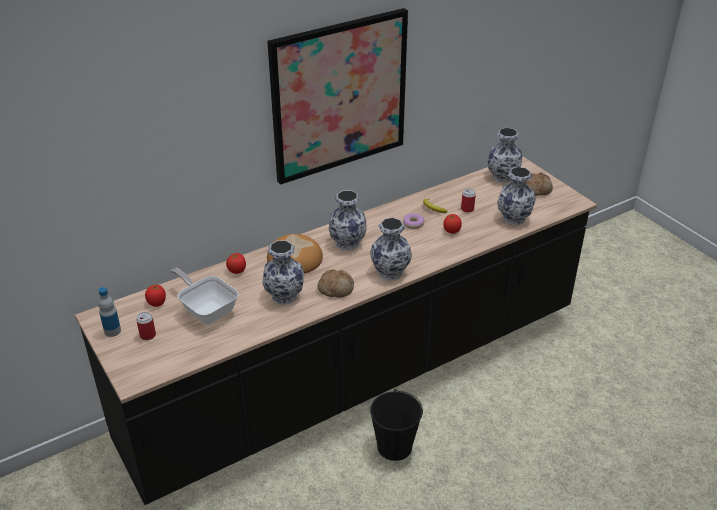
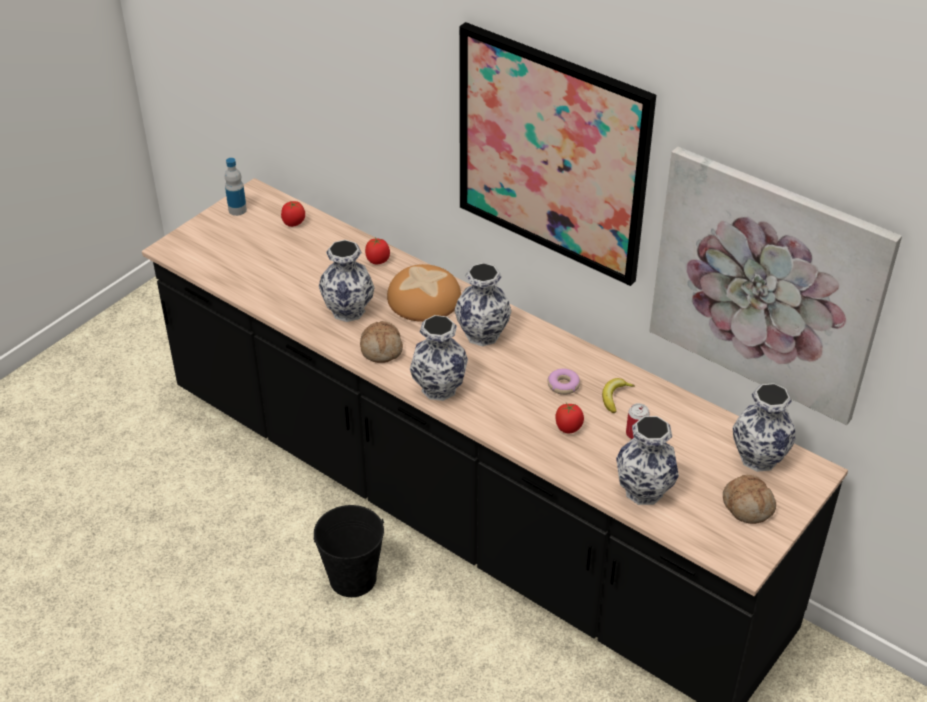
camera: 70 degrees right, 5 degrees up
can [136,312,156,340] -> none
frying pan [171,268,239,324] -> none
none -> picture [649,147,902,425]

